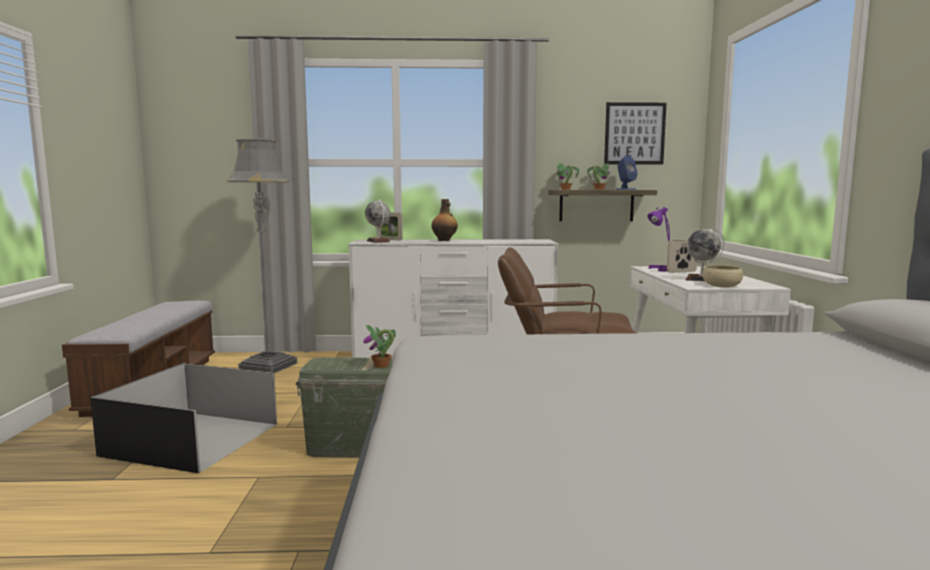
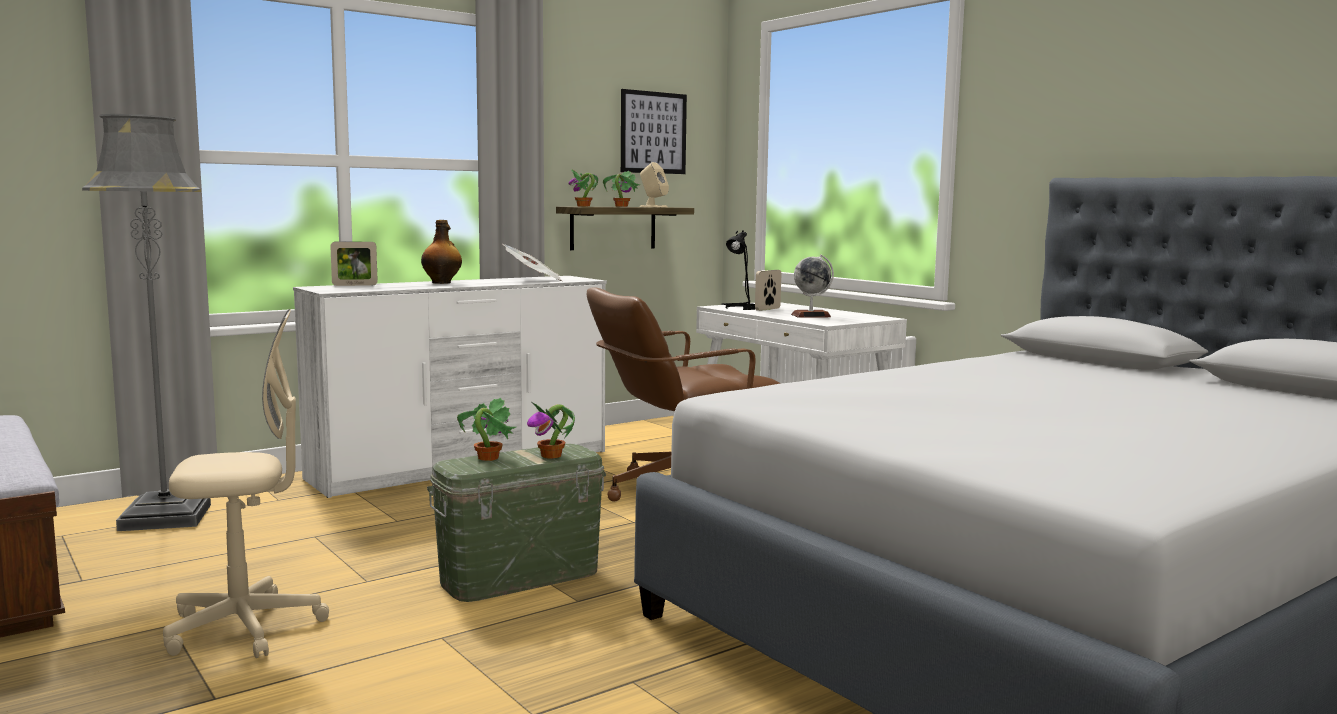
camera: 35 degrees left, 0 degrees up
black storage box [90,363,277,473] -> beige office chair [163,309,329,658]
globe [365,199,391,243] -> none
blue speaker [616,156,638,190] -> beige speaker [640,162,669,207]
purple table lamp [647,207,670,272] -> black table lamp [722,231,755,310]
beige bowl [702,265,743,287] -> none
none -> potted plant [457,398,516,461]
none -> newspaper [502,244,562,281]

